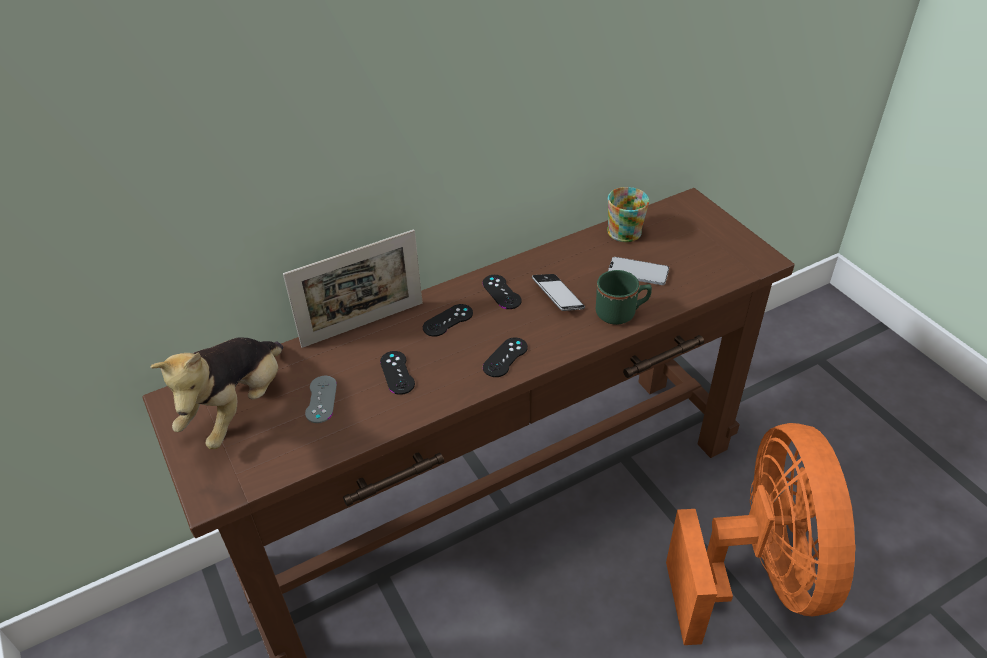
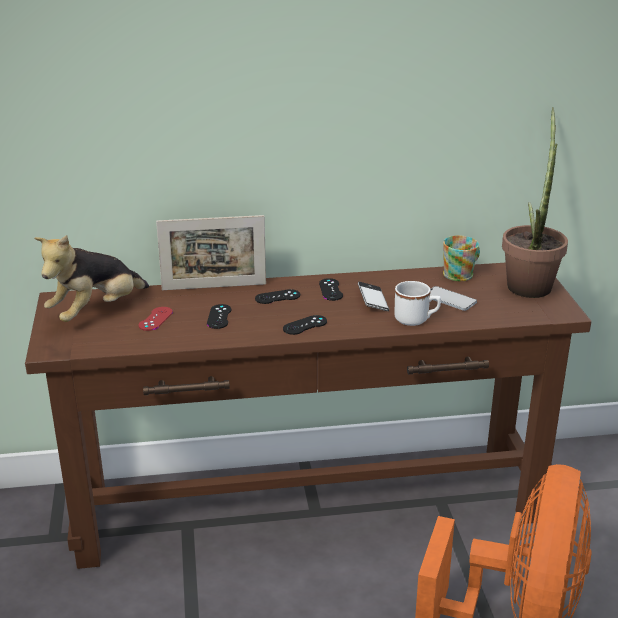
camera: 20 degrees right, 15 degrees down
grey game controller [305,376,337,423] -> red game controller [138,307,173,331]
green mug [596,270,652,325] -> white mug [394,281,441,326]
none -> potted plant [502,107,568,298]

